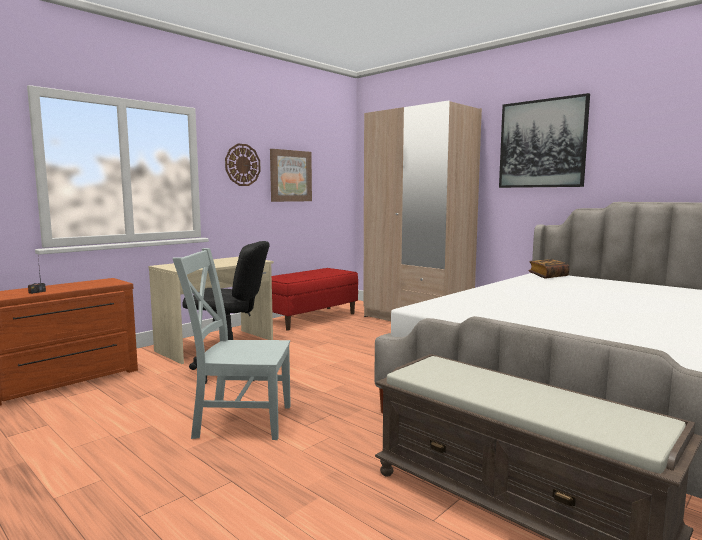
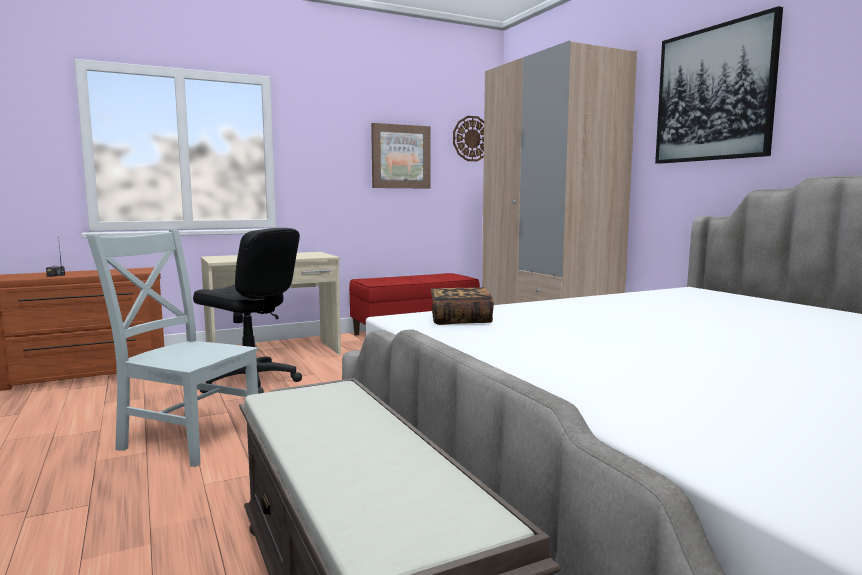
camera: 20 degrees right, 0 degrees up
wall clock [225,144,261,186] -> wall clock moved to [453,116,484,161]
book [528,259,570,278] -> book moved to [431,287,494,325]

